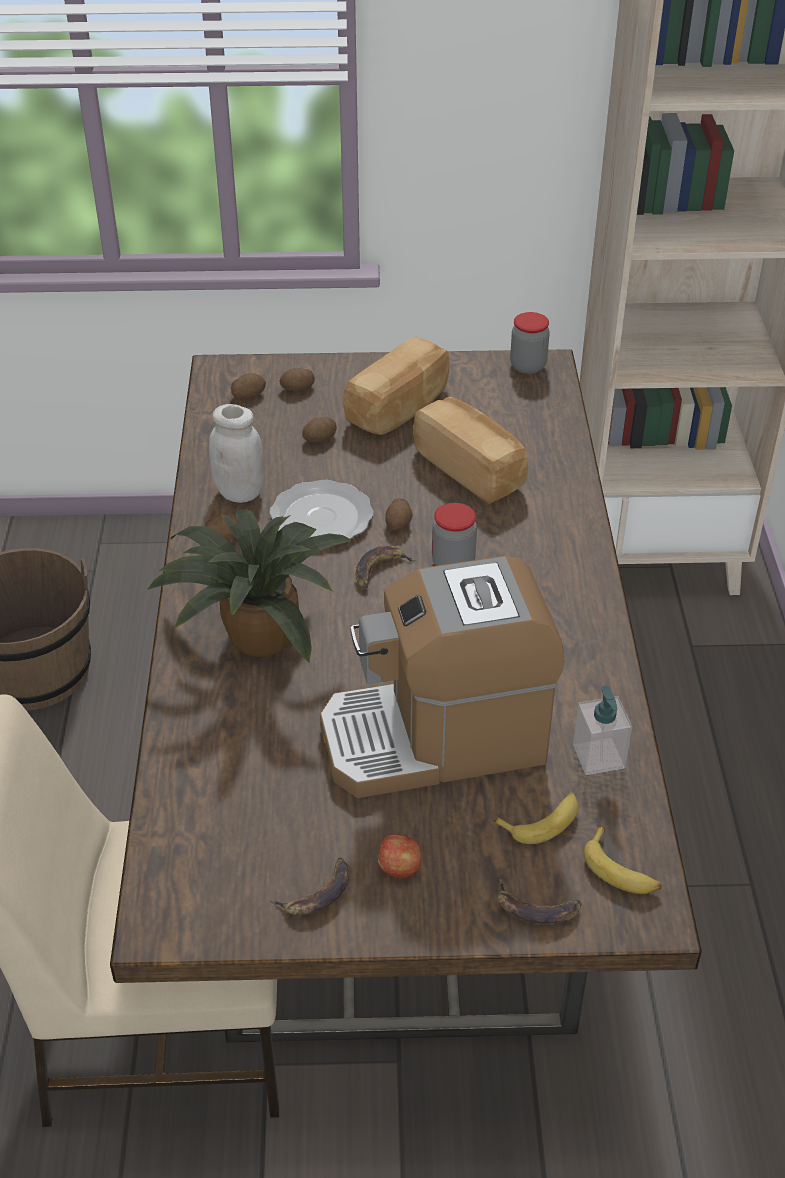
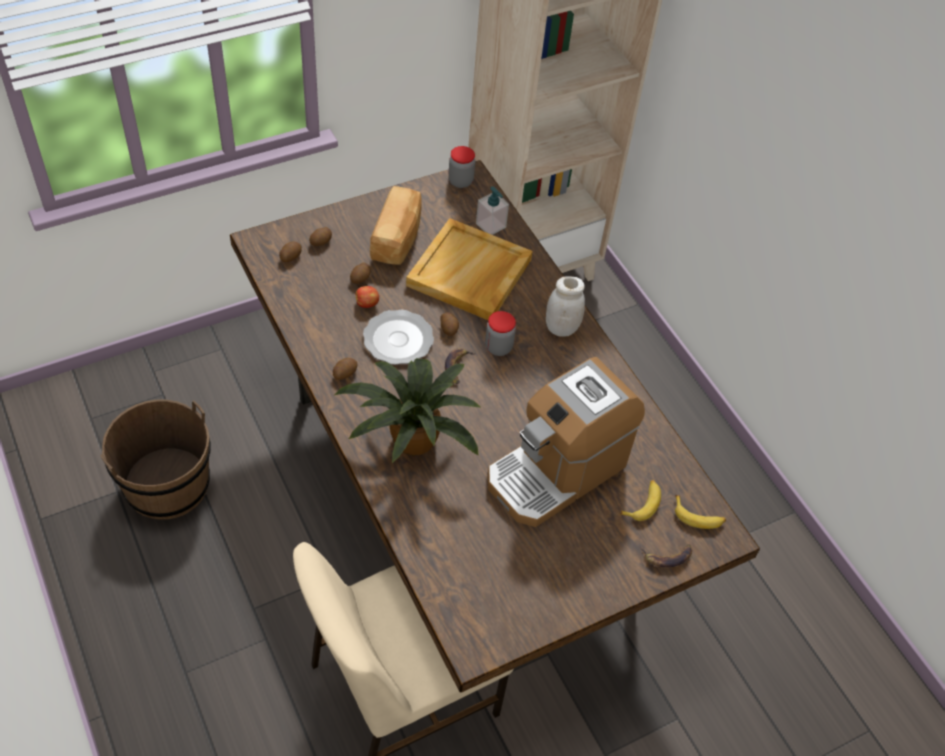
camera: 30 degrees left, 10 degrees up
white jar [209,404,264,503] -> white jar moved to [546,276,585,337]
banana [270,857,351,915] -> none
apple [378,834,421,878] -> apple moved to [356,286,379,308]
bread [413,396,528,504] -> beige tray [406,218,533,320]
soap dispenser [573,686,632,775] -> soap dispenser moved to [476,186,509,235]

